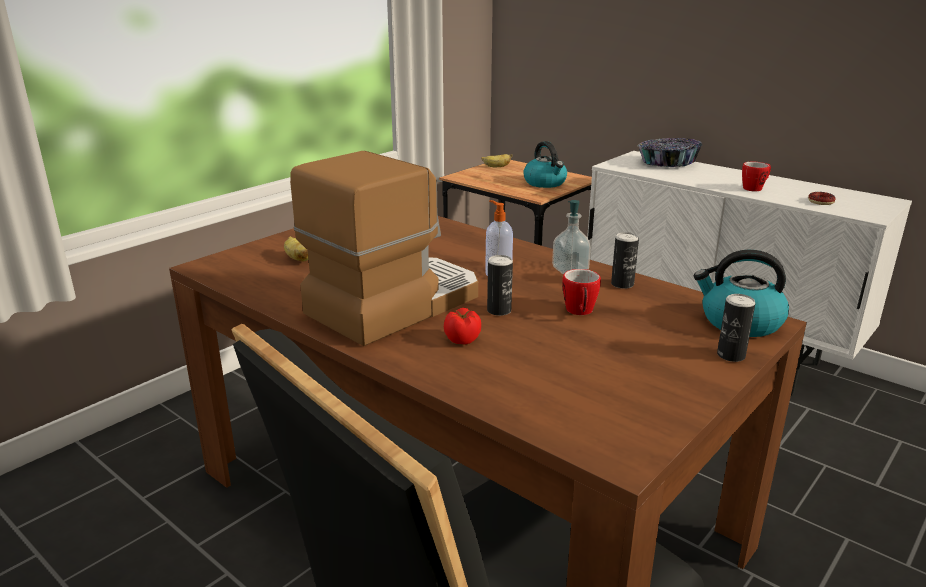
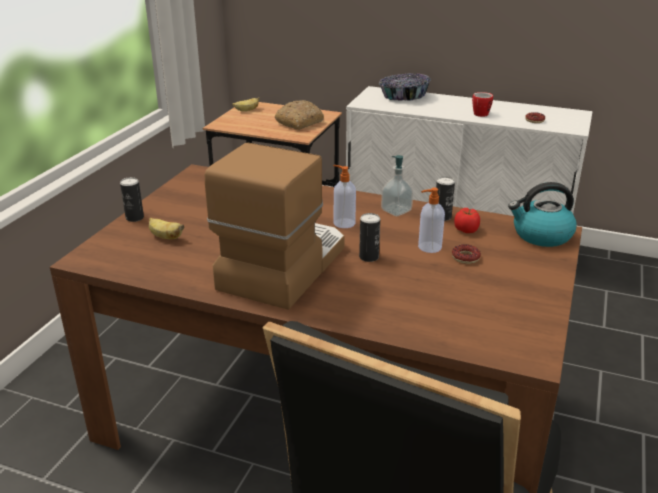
camera: 20 degrees left, 5 degrees up
tomato [444,308,481,345] -> tomato moved to [454,208,480,233]
kettle [523,141,567,188] -> bread [275,100,324,130]
mug [562,269,601,315] -> soap dispenser [418,188,445,253]
can [717,294,755,362] -> can moved to [120,177,144,222]
none -> donut [452,244,481,264]

